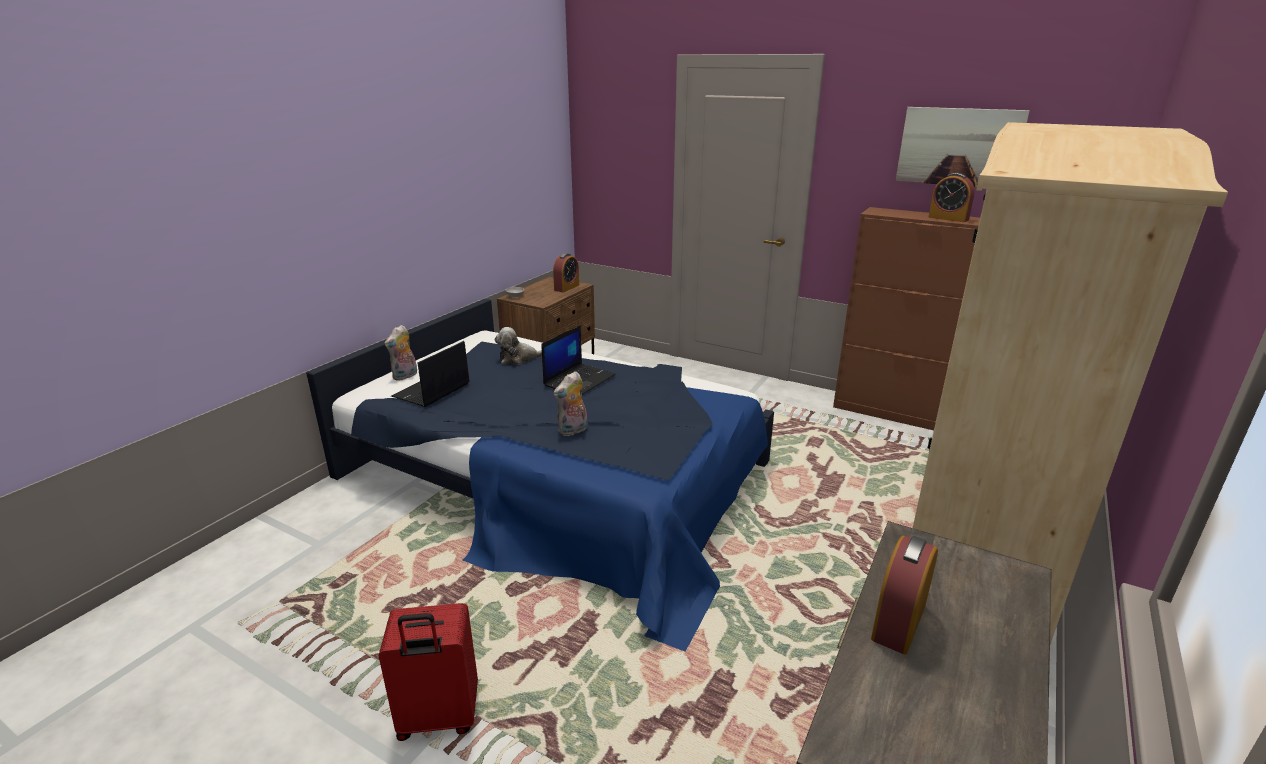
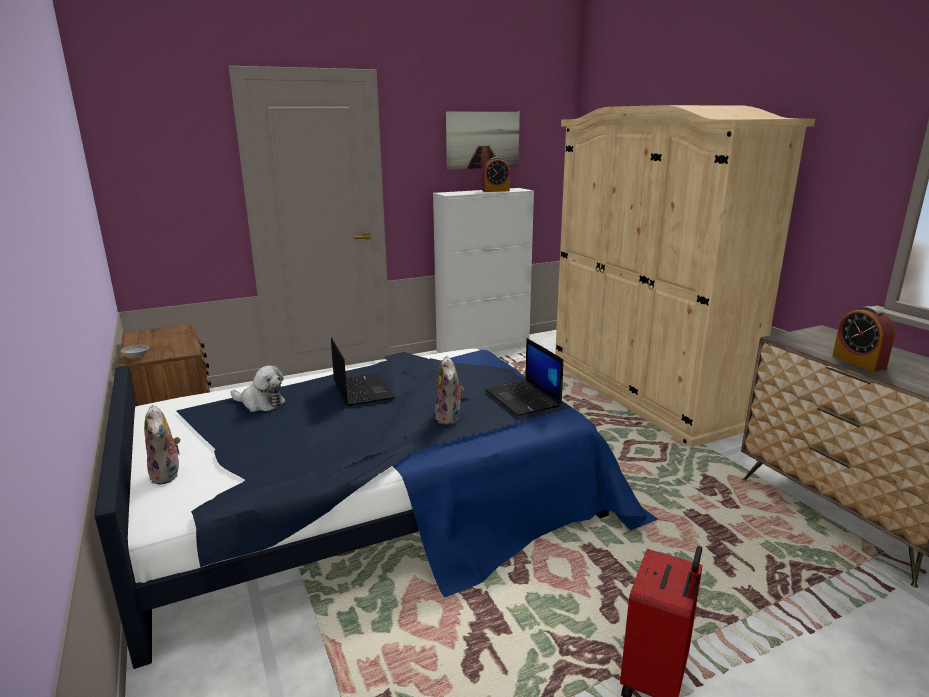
camera: 55 degrees left, 5 degrees down
laptop [391,341,470,407] -> laptop moved to [485,338,563,416]
plush toy [495,327,542,365] -> plush toy turned 90 degrees counterclockwise [230,365,286,412]
alarm clock [553,253,579,292] -> none
brown cabinet [833,207,980,430] -> white cabinet [433,188,534,353]

